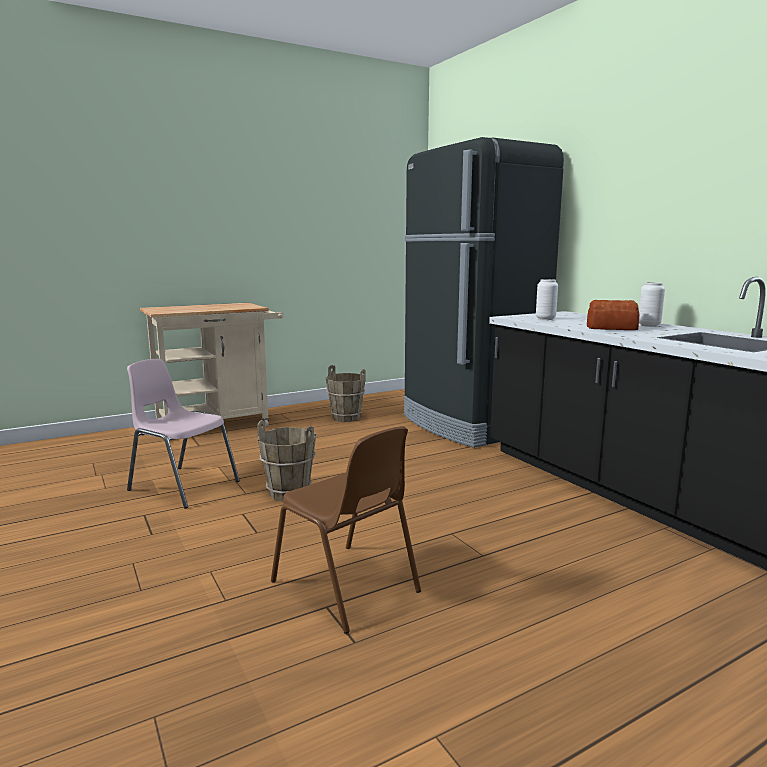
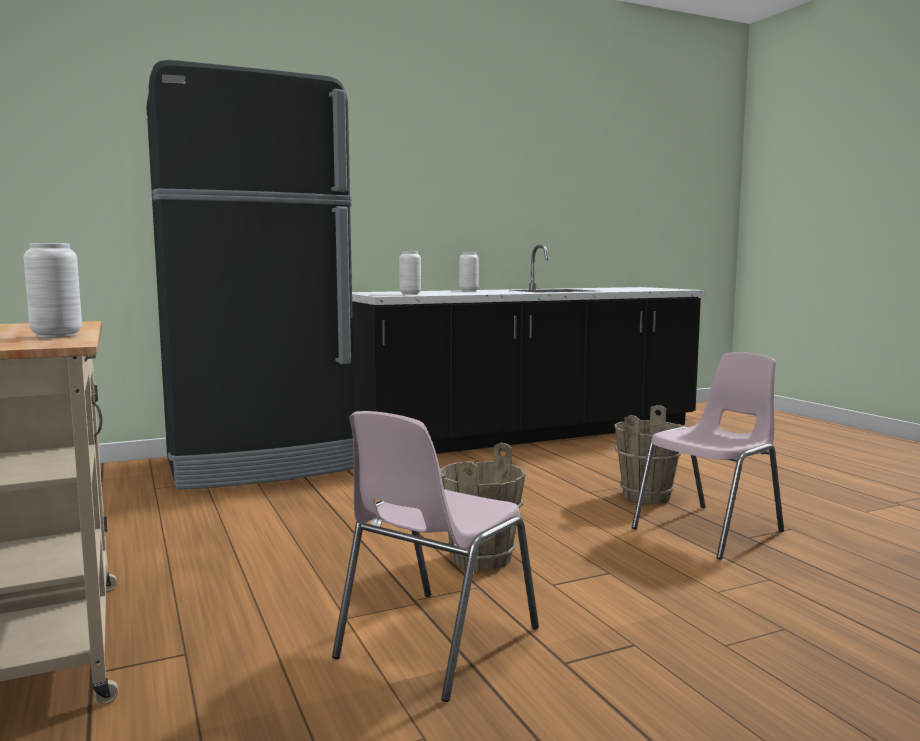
camera: 85 degrees left, 5 degrees down
brown chair [271,426,421,634] -> pink chair [632,352,784,560]
brown bucket [326,365,366,422] -> brown bucket moved to [614,405,683,504]
bread [587,300,639,330] -> none
none -> white vase [24,243,82,338]

